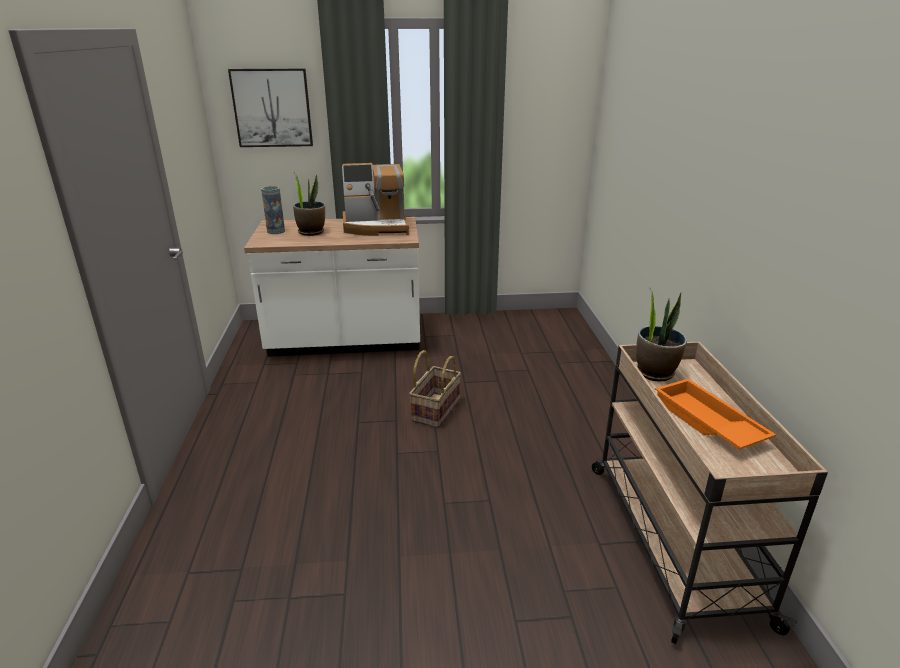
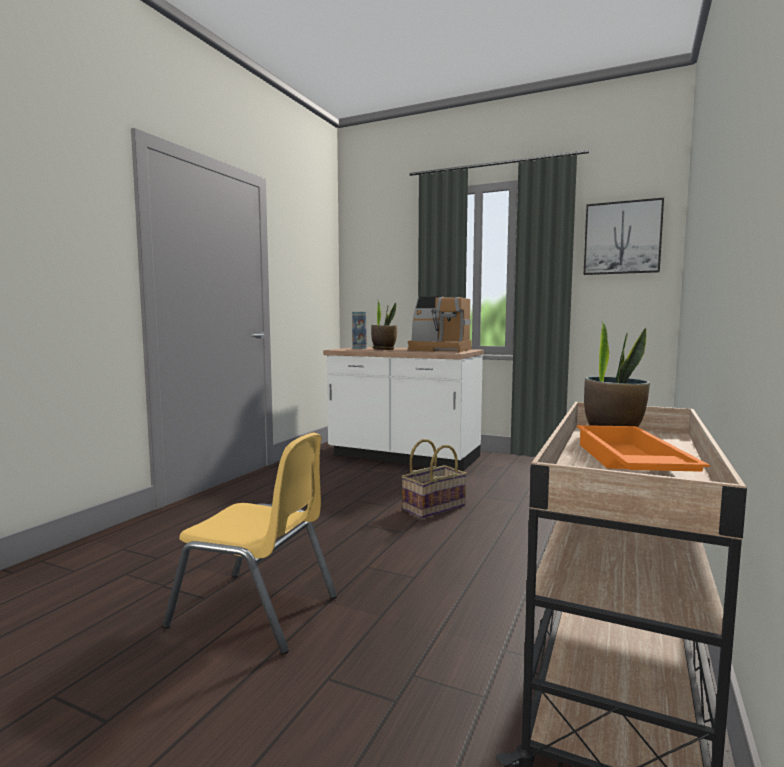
camera: 30 degrees right, 20 degrees down
picture [228,69,313,147] -> picture moved to [584,198,664,275]
none -> yellow chair [163,433,337,655]

